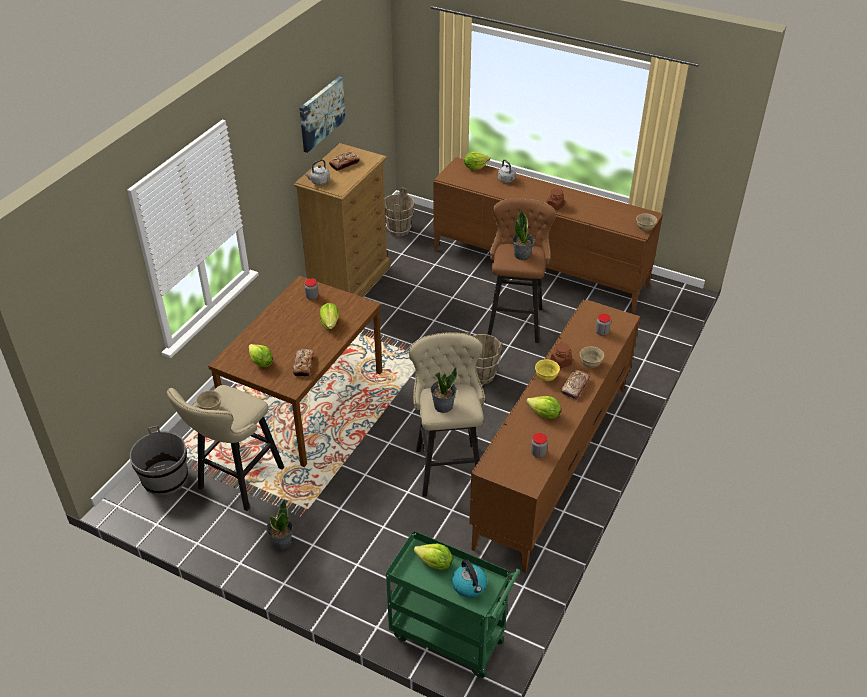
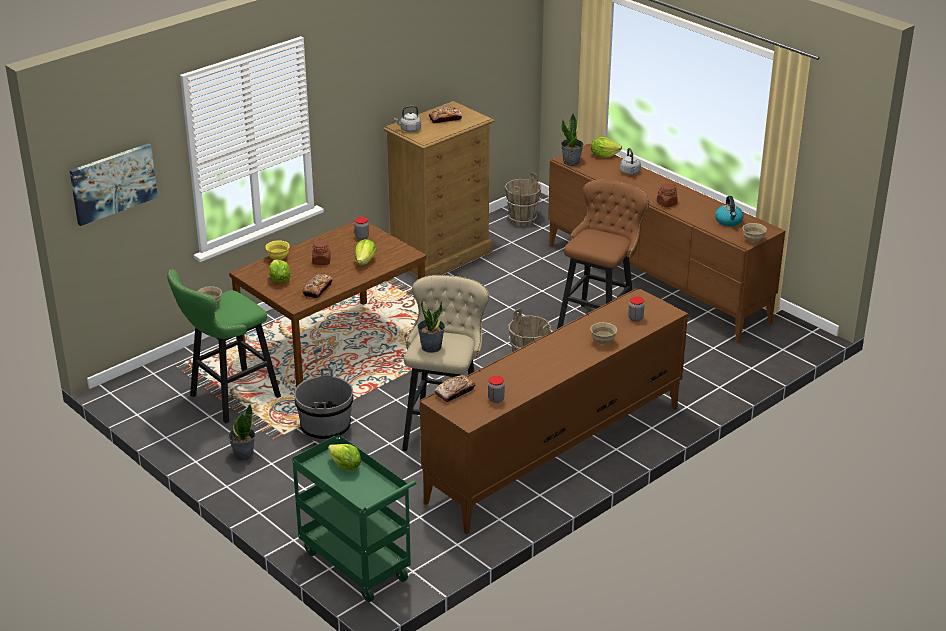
camera: 20 degrees right, 10 degrees down
grey bucket [130,426,188,495] -> grey bucket moved to [294,368,353,442]
beige stool [167,385,284,511] -> green stool [167,269,281,423]
picture [300,76,345,153] -> picture moved to [69,143,158,226]
kettle [452,559,487,598] -> kettle moved to [715,196,744,226]
potted plant [512,211,535,260] -> potted plant moved to [561,113,584,166]
lettuce [526,396,561,419] -> none
yellow bowl [535,359,560,381] -> yellow bowl moved to [265,240,290,260]
brown jar [551,342,572,368] -> brown jar moved to [312,240,331,265]
bread [561,370,590,399] -> bread moved to [435,375,475,402]

